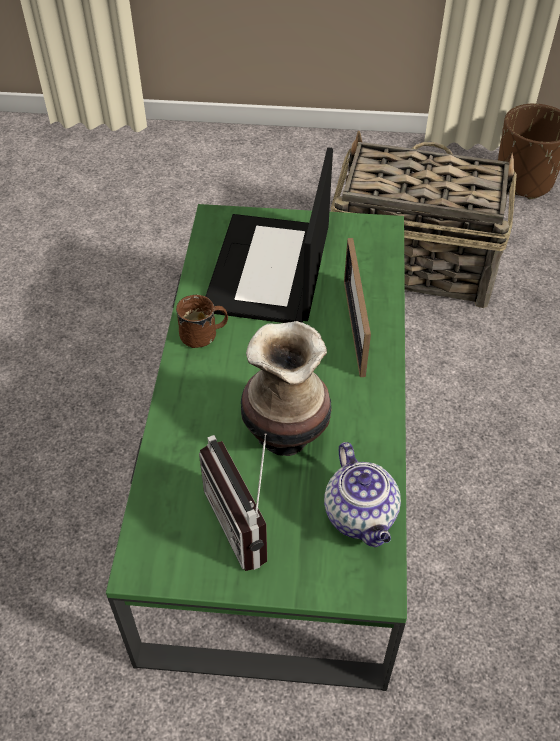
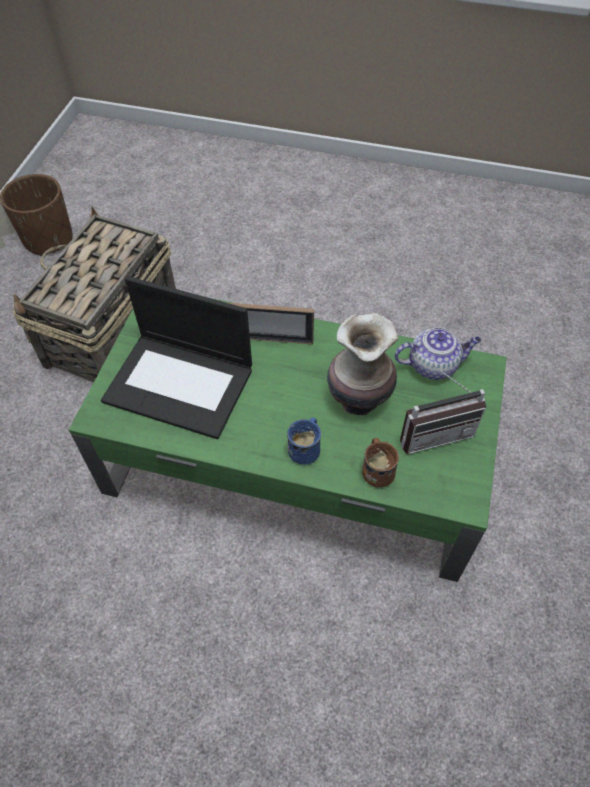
camera: 80 degrees left, 5 degrees up
brown mug [176,294,228,348] -> brown mug moved to [362,438,399,488]
none -> blue mug [287,417,321,465]

